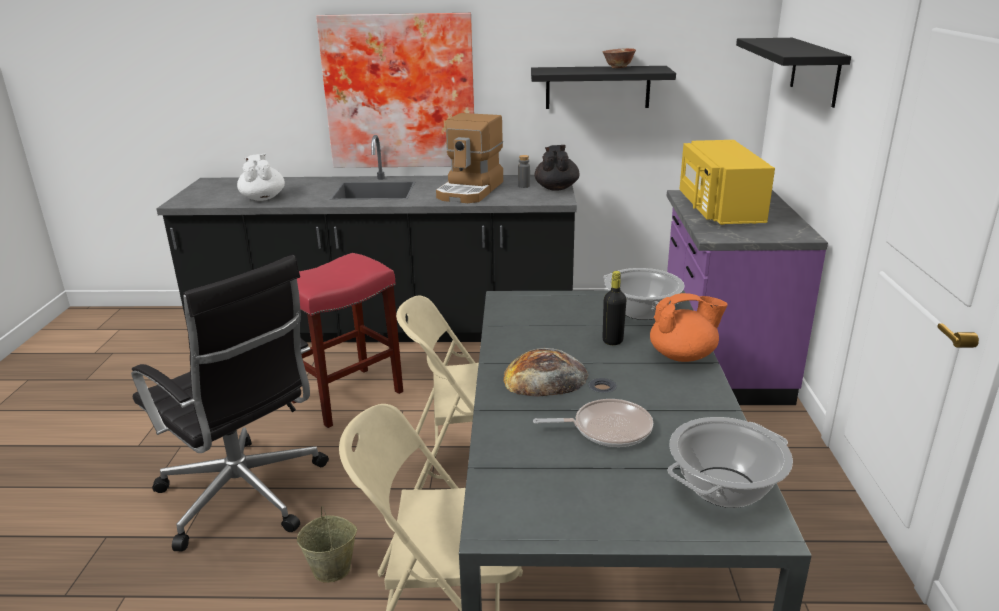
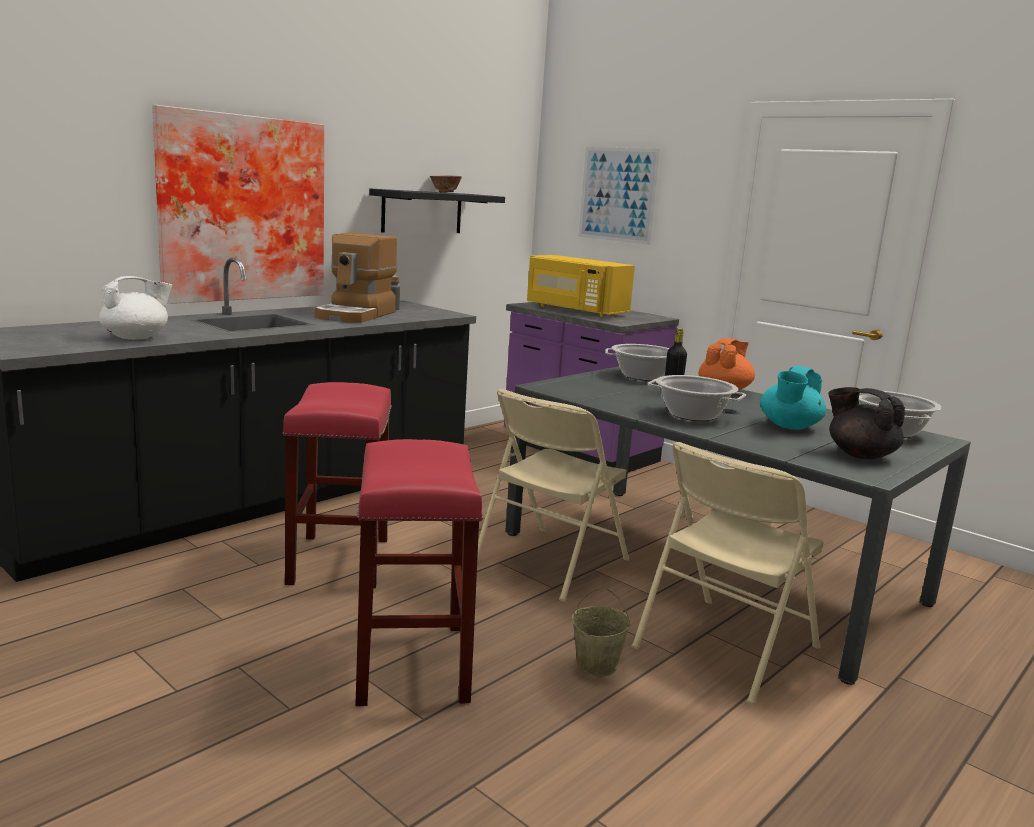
camera: 50 degrees left, 10 degrees down
black office chair [131,255,329,551] -> red stool [355,439,483,706]
white teapot [237,153,285,201] -> white teapot turned 120 degrees clockwise [99,276,172,340]
coffee machine [436,113,503,203] -> coffee machine turned 45 degrees clockwise [315,233,397,323]
bread [503,348,589,397] -> cooking pot [647,375,746,421]
frying pan [533,399,653,447] -> turquoise teapot [760,366,826,430]
black teapot [535,145,580,191] -> black teapot moved to [828,387,905,459]
black shelf [736,38,851,108] -> picture [578,147,661,245]

